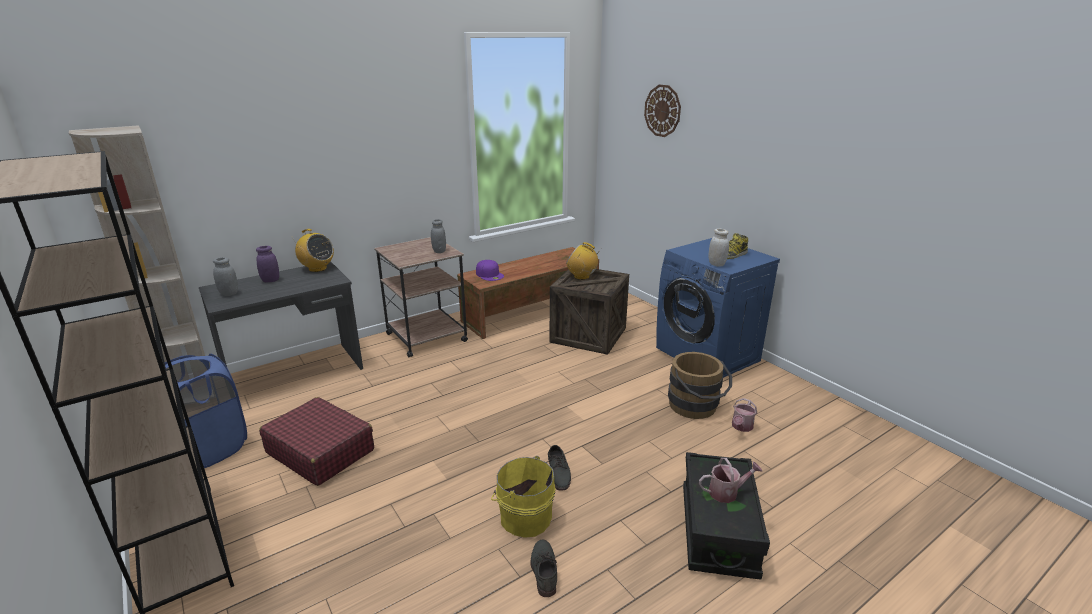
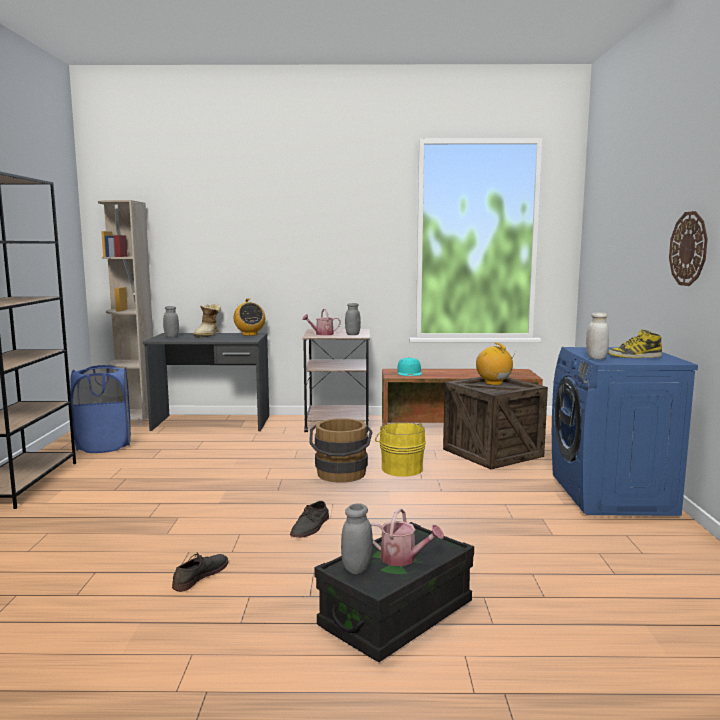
camera: 35 degrees right, 15 degrees down
purple jar [256,246,279,282] -> boot [193,304,221,338]
red suitcase [259,397,374,486] -> none
purple cap [476,260,504,281] -> turquoise cap [397,357,422,376]
yellow bucket [491,456,556,538] -> yellow bucket moved to [375,423,426,477]
wall clock [644,85,681,137] -> wall clock moved to [669,211,708,286]
brown bucket [668,352,732,419] -> brown bucket moved to [309,418,372,483]
watering can [732,398,757,432] -> watering can moved to [302,309,341,335]
none -> grey jar [341,503,373,574]

